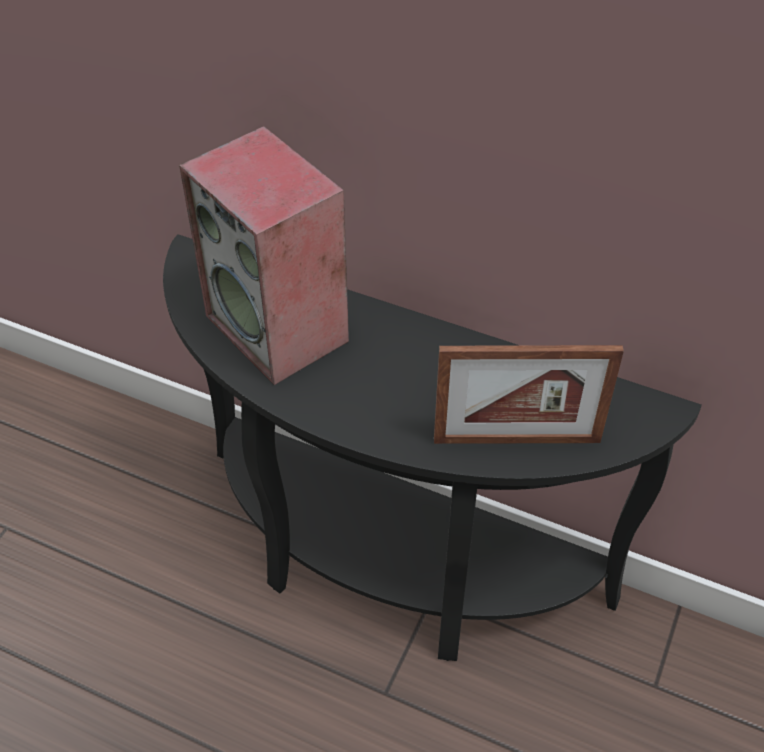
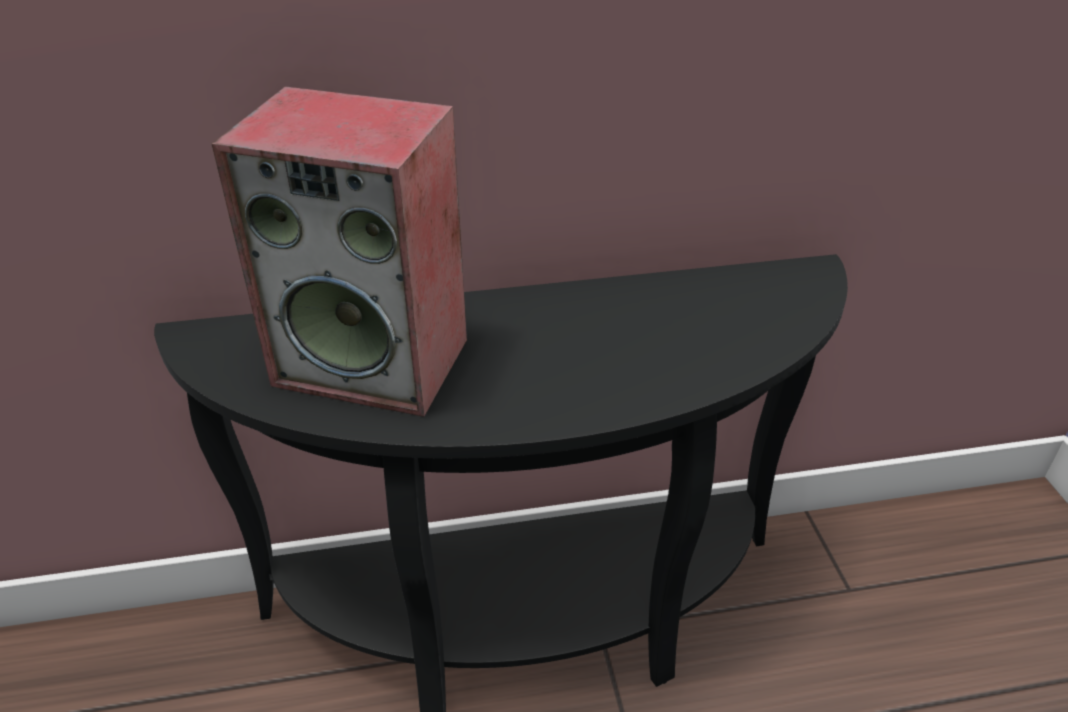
camera: 35 degrees left, 10 degrees down
picture frame [434,345,624,444] -> none

